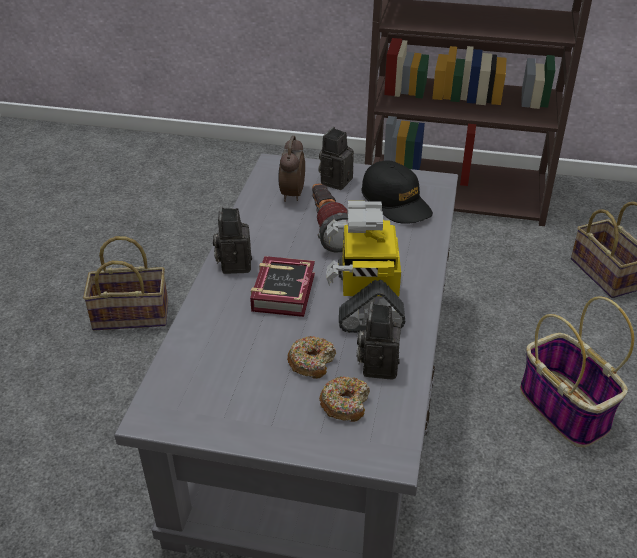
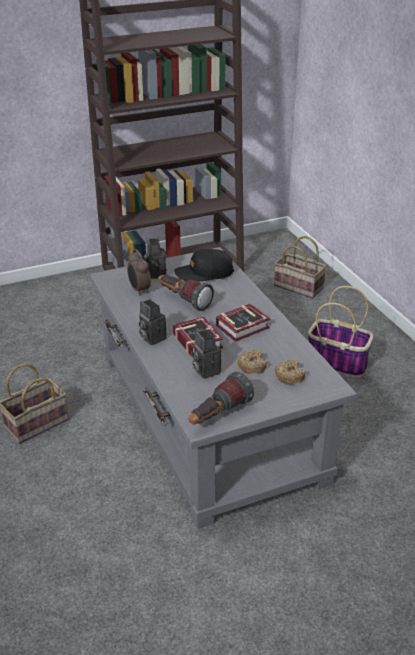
camera: 35 degrees left, 5 degrees down
toy robot [327,201,405,333] -> book [216,304,270,341]
camera [357,302,401,380] -> camera moved to [192,330,221,379]
black cap [362,161,433,224] -> black cap turned 150 degrees clockwise [174,249,234,282]
none -> flashlight [189,372,254,425]

